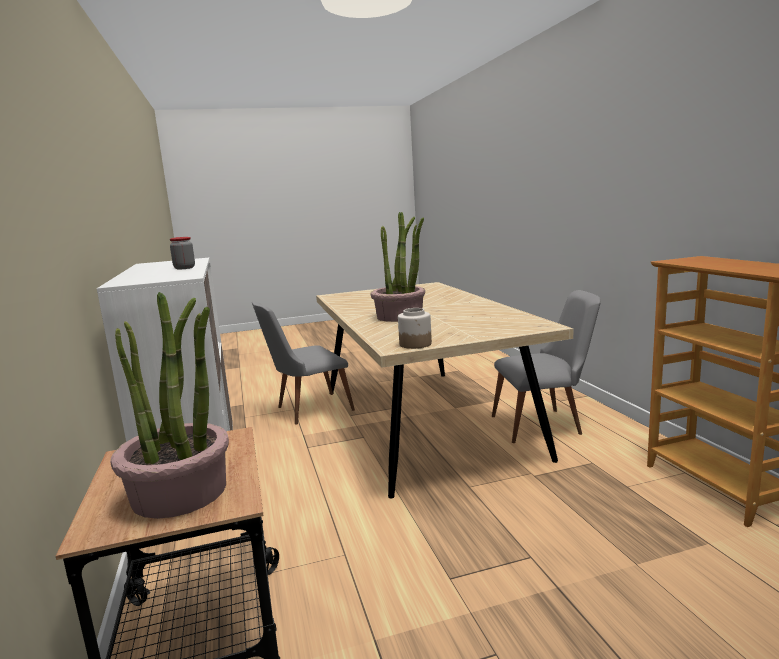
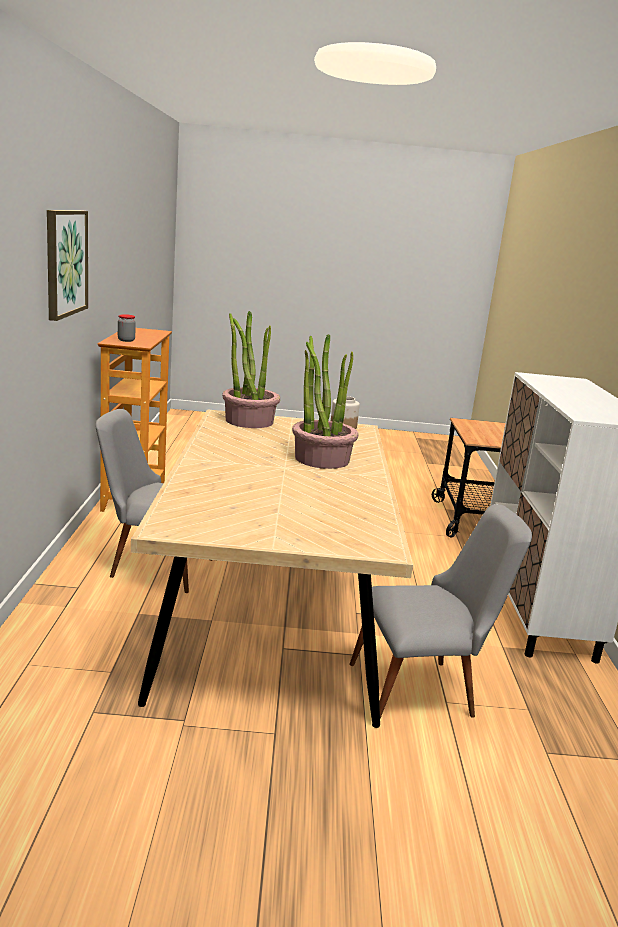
camera: 165 degrees left, 5 degrees up
potted plant [110,292,229,519] -> potted plant moved to [222,311,280,428]
jar [170,237,195,270] -> jar moved to [118,314,136,342]
none -> picture [47,210,88,321]

